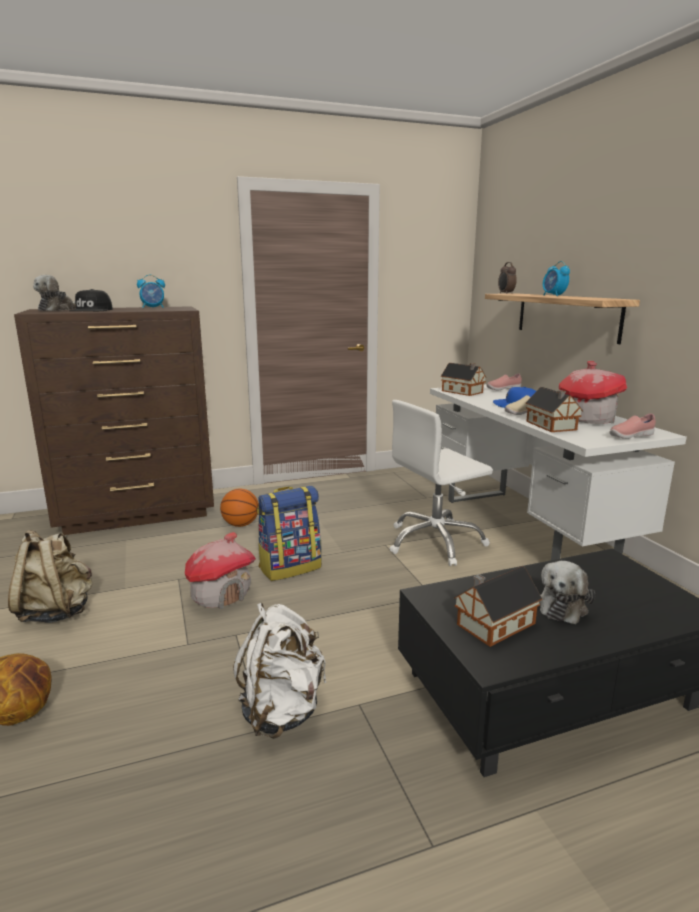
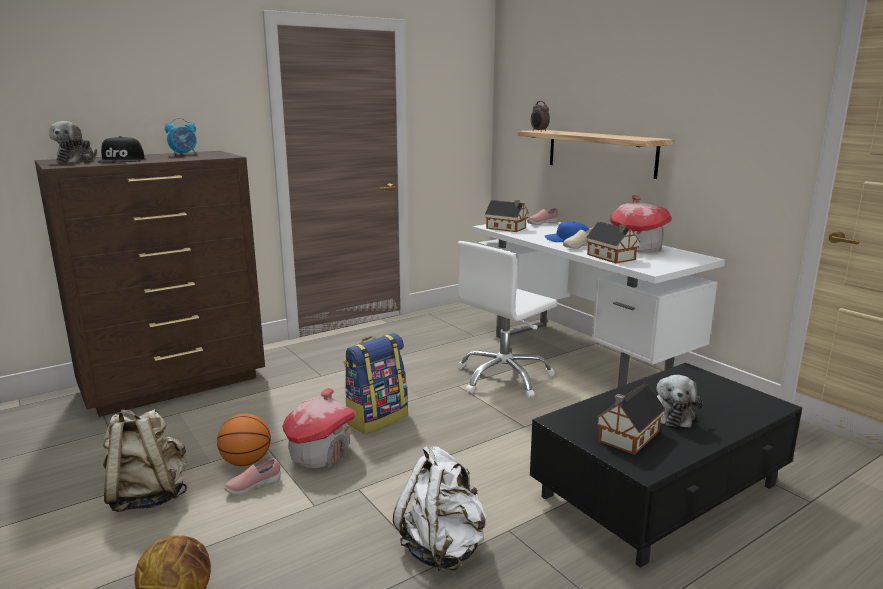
camera: 15 degrees left, 0 degrees up
basketball [220,489,259,527] -> basketball moved to [217,413,271,466]
alarm clock [543,261,570,296] -> none
pink shoe [609,414,656,439] -> pink shoe moved to [224,458,281,495]

